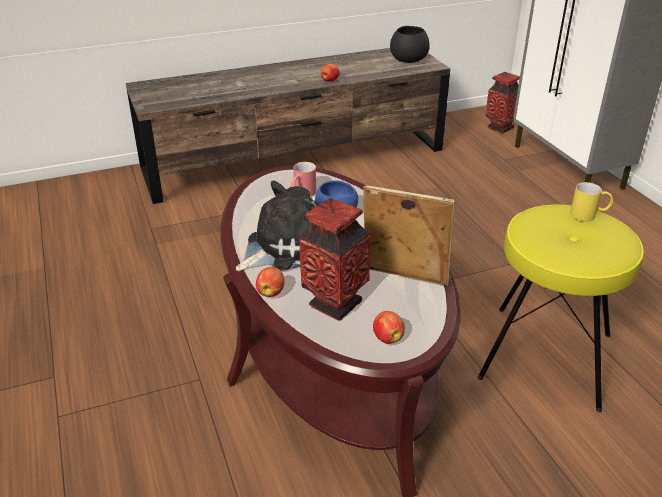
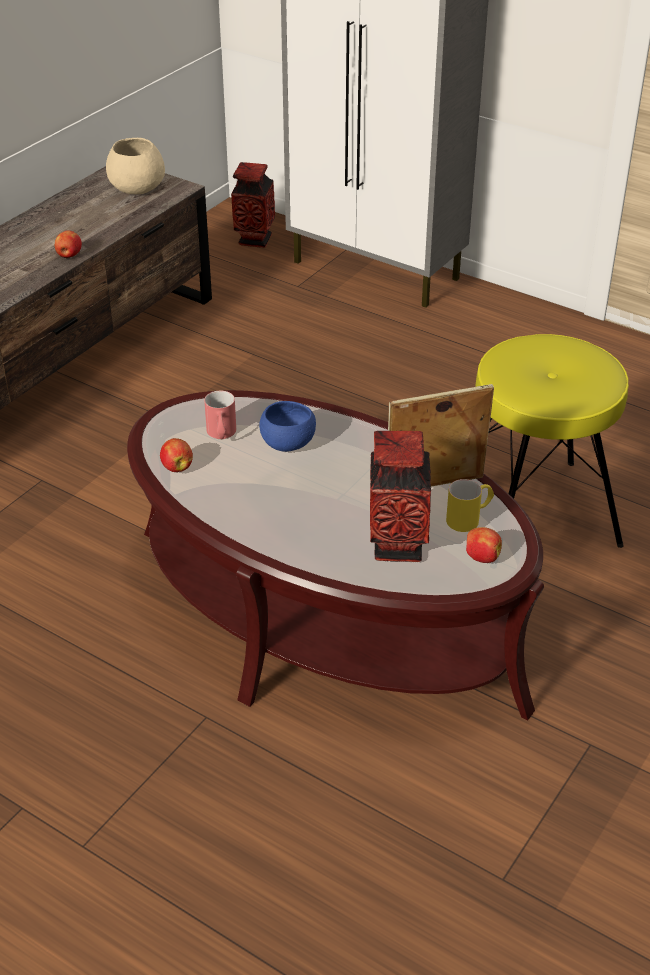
camera: 35 degrees left, 5 degrees up
plush toy [236,181,319,271] -> none
apple [256,267,285,297] -> apple moved to [160,438,193,472]
black bowl [390,26,430,63] -> beige bowl [106,138,165,194]
yellow mug [570,182,613,222] -> yellow mug moved to [446,479,494,532]

